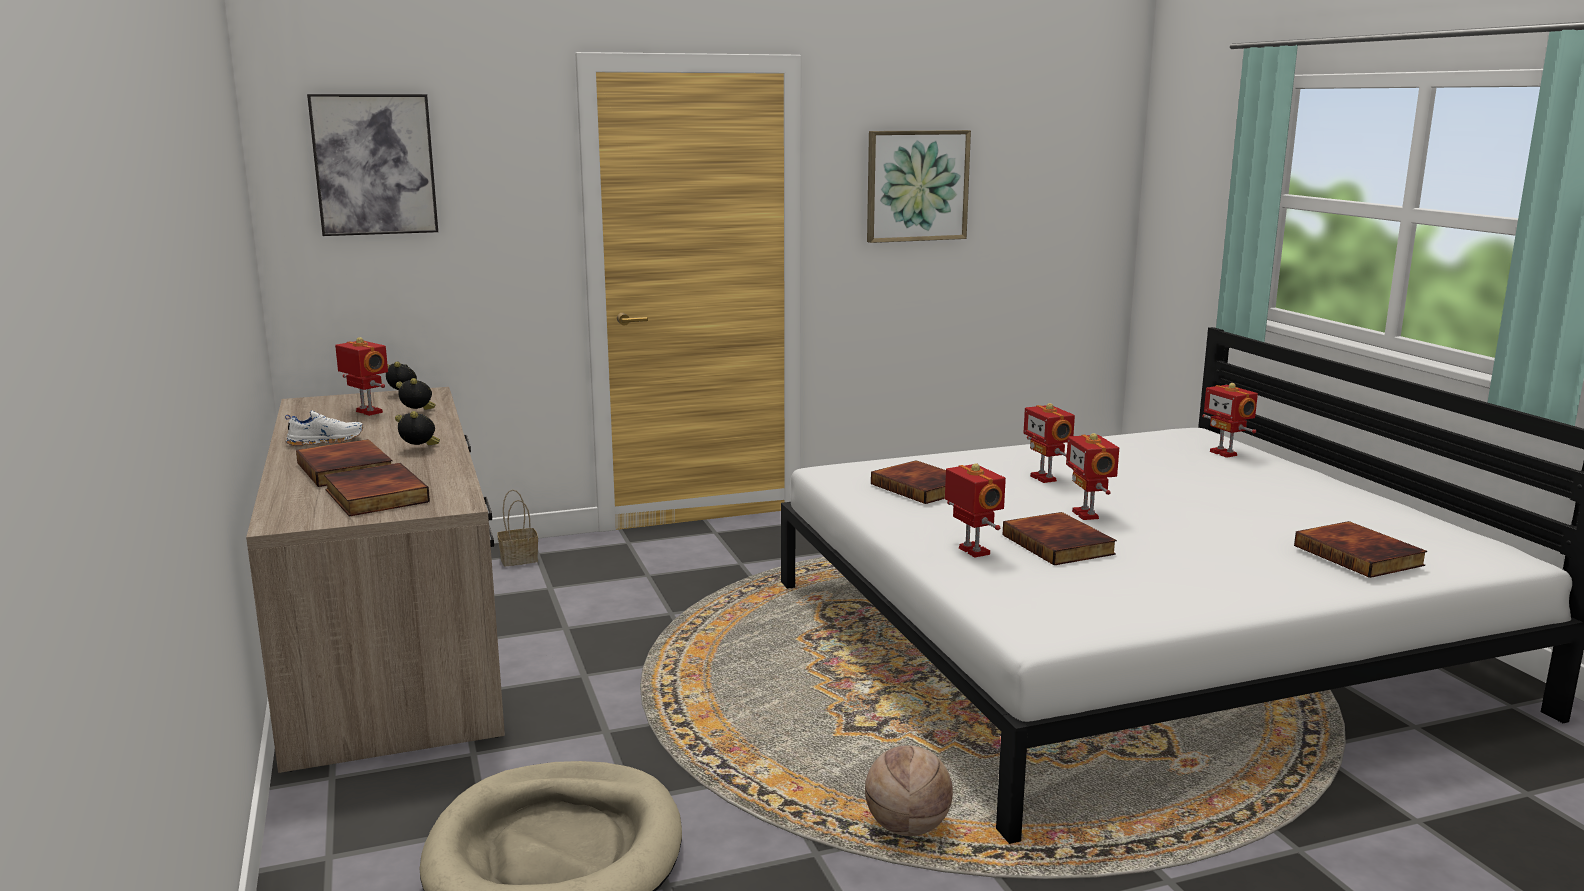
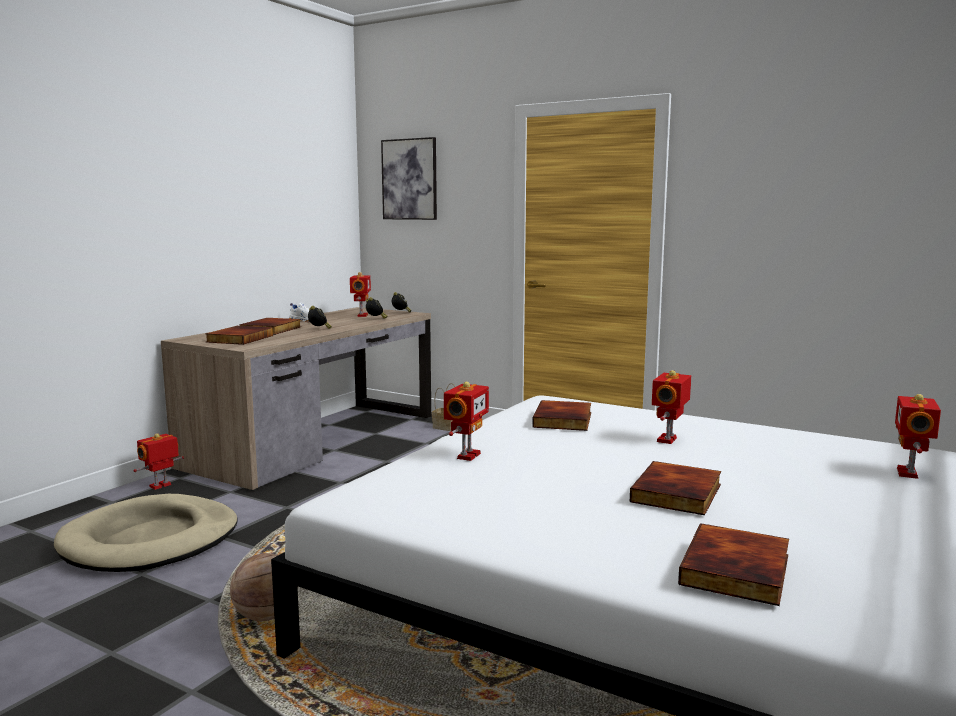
camera: 50 degrees right, 5 degrees down
picture [867,130,971,243] -> none
book [1002,512,1117,565] -> book moved to [630,461,721,515]
toy robot [1066,433,1119,520] -> toy robot moved to [133,433,184,490]

